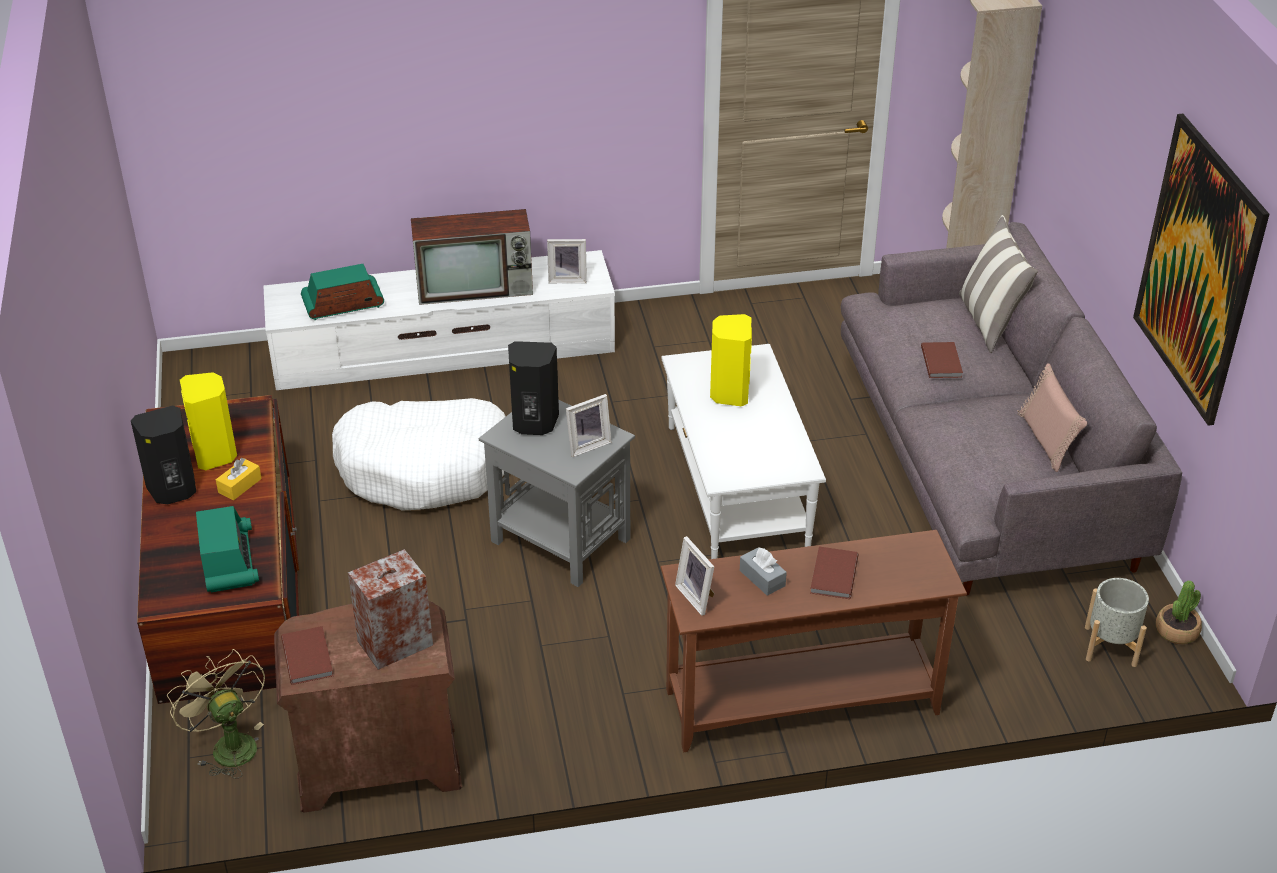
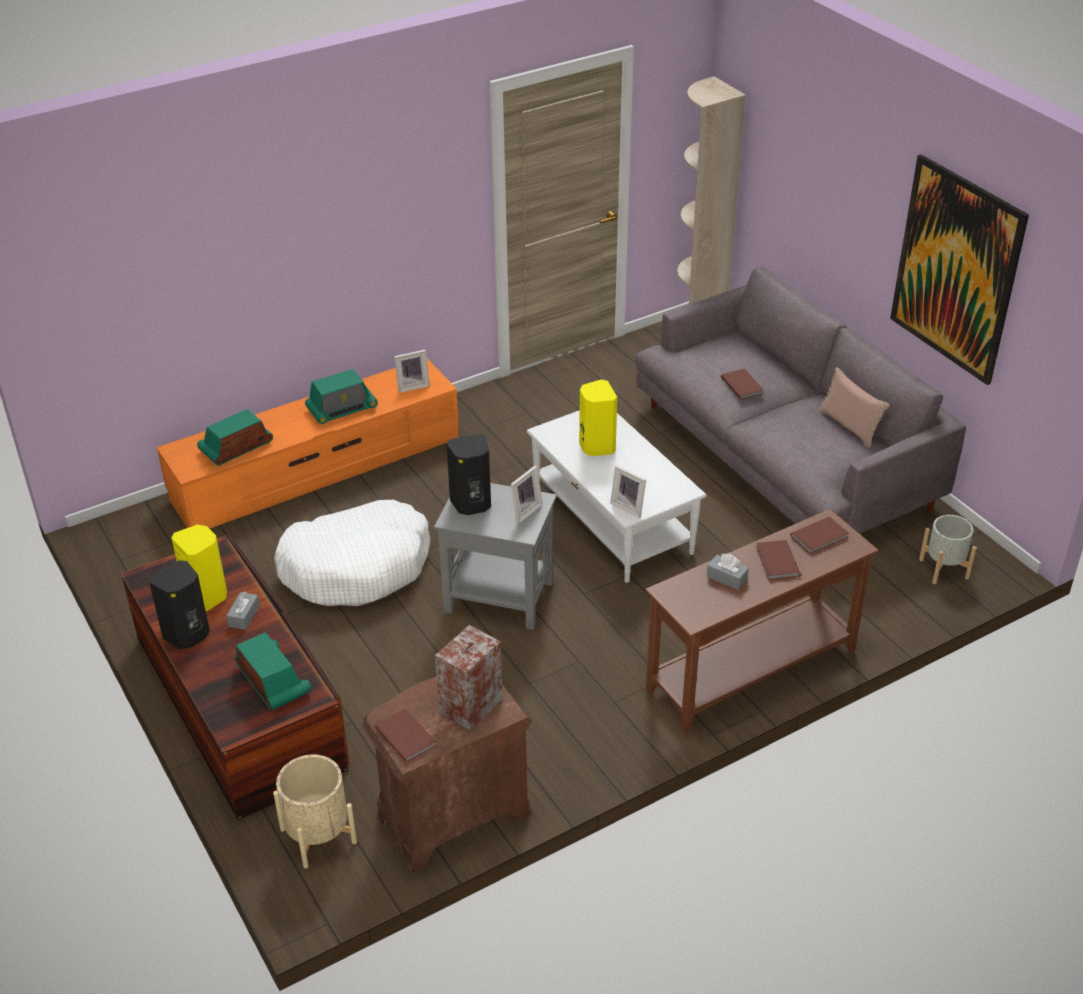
camera: 20 degrees left, 0 degrees up
beige fan [167,649,265,779] -> beige planter [273,755,357,868]
yellow tissue box [216,458,262,500] -> grey tissue box [226,592,260,630]
white tv stand [263,250,615,390] -> orange tv stand [157,359,459,529]
television [411,209,533,305] -> radio [305,369,378,424]
picture frame [675,536,714,616] -> picture frame moved to [610,465,646,518]
pillow [959,215,1038,353] -> none
potted plant [1156,581,1202,644] -> none
none -> brown book [790,516,849,554]

